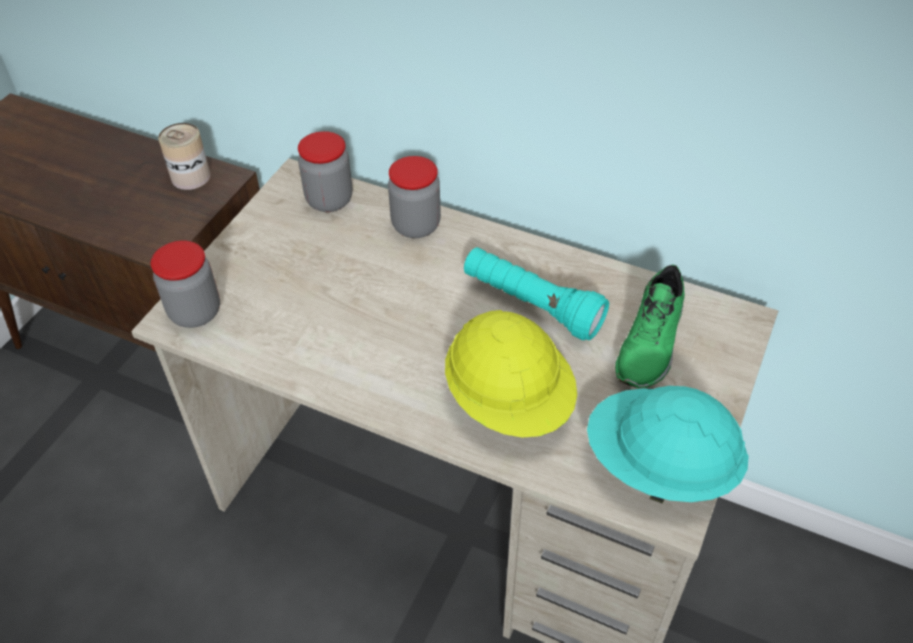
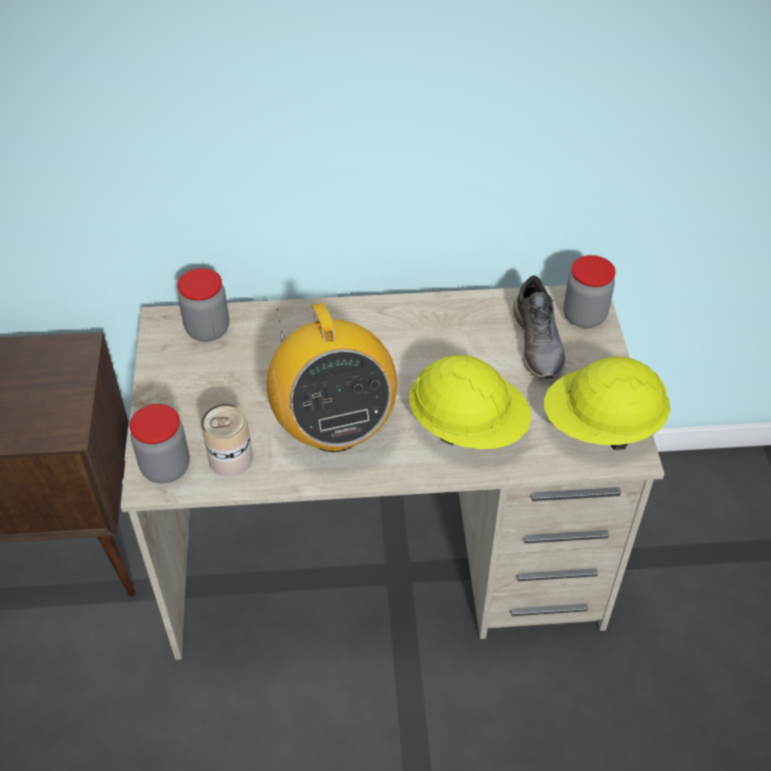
camera: 30 degrees left, 0 degrees up
can [158,123,211,190] -> can moved to [201,404,253,476]
jar [388,156,441,238] -> jar moved to [563,255,616,328]
turquoise flashlight [464,247,609,340] -> none
turquoise hard hat [587,386,749,504] -> yellow hard hat [544,357,671,450]
green shoe [615,265,684,388] -> grey shoe [513,275,565,379]
none -> radio [267,303,397,452]

